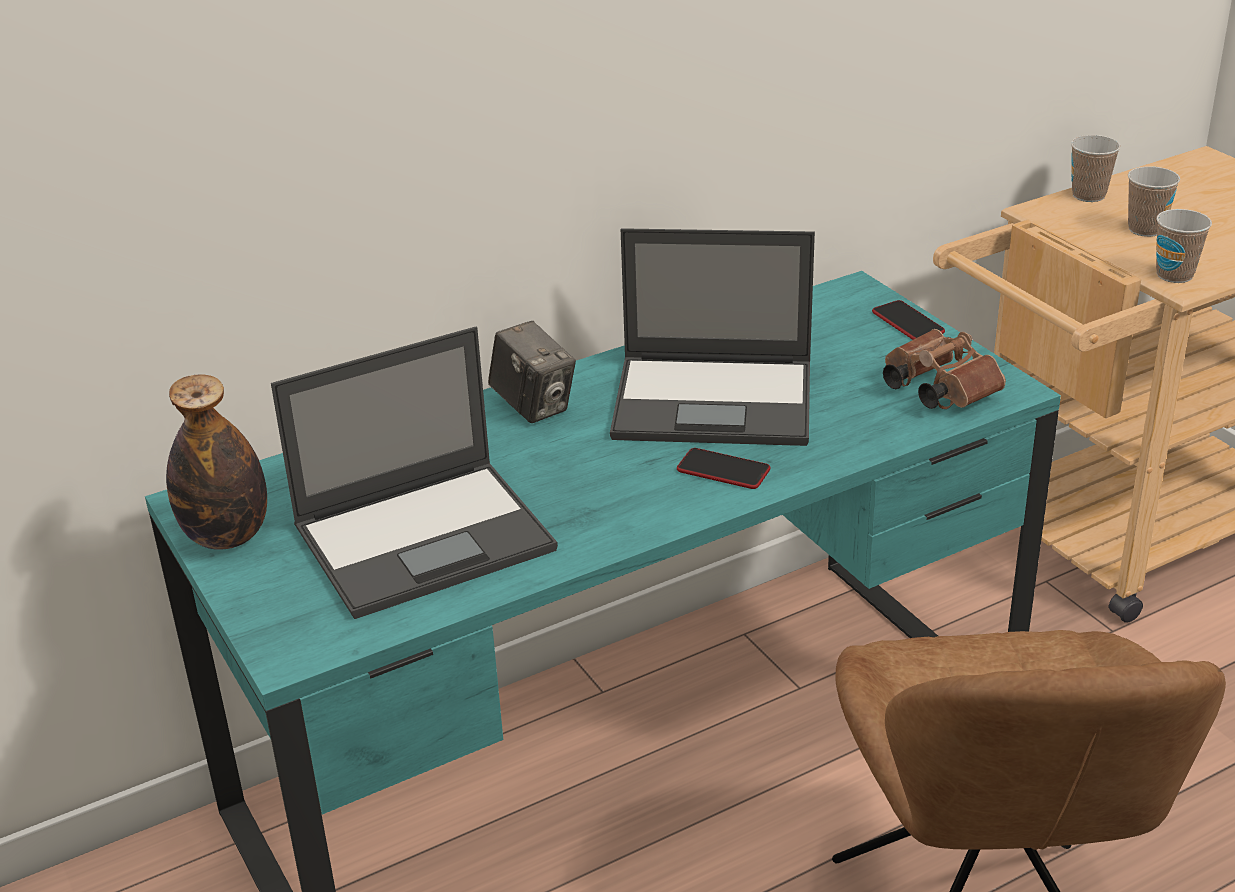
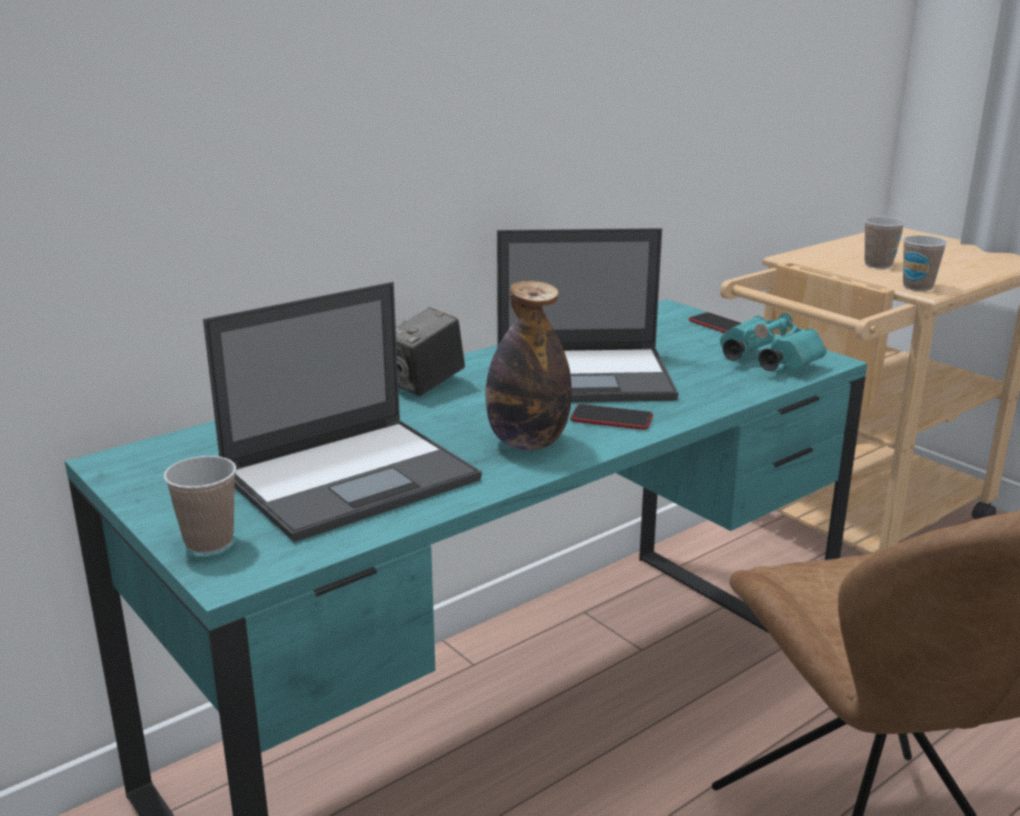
camera: 10 degrees left, 10 degrees down
bottle [166,374,267,550] -> bottle moved to [485,281,572,450]
camera [488,321,576,423] -> camera turned 90 degrees clockwise [396,307,465,396]
brown binoculars [883,329,1006,409] -> turquoise binoculars [720,313,827,374]
cup [1071,135,1121,202] -> cup moved to [164,456,236,553]

